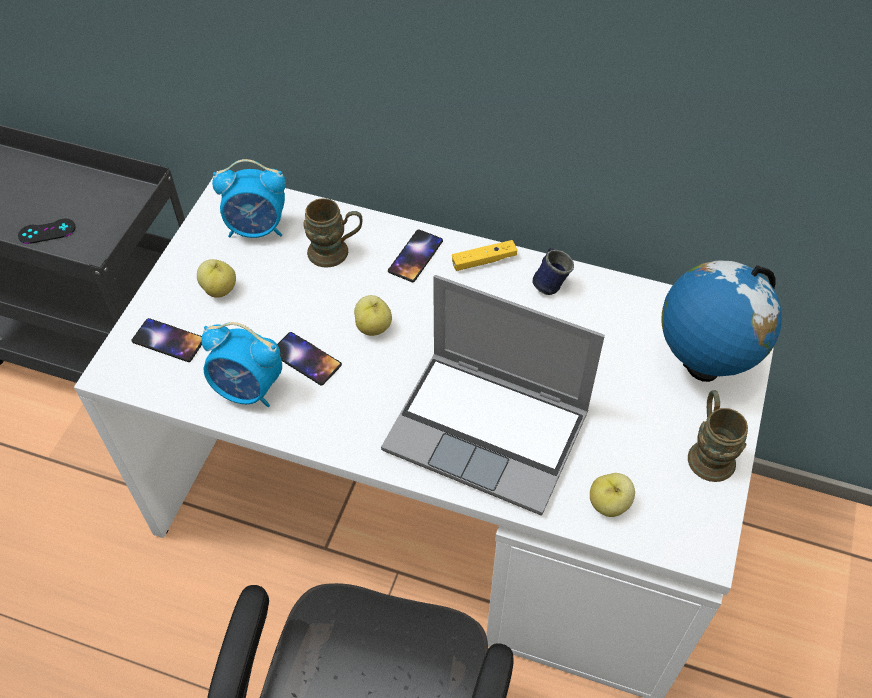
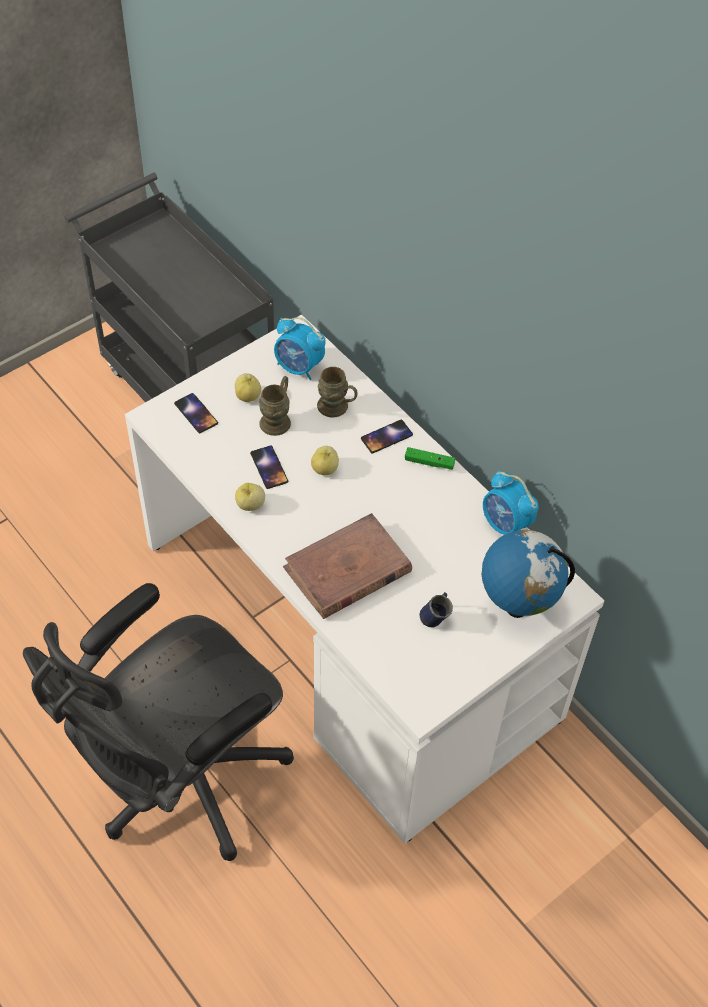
camera: 30 degrees right, 0 degrees up
black game controller [18,219,76,244] -> none
alarm clock [201,322,282,407] -> alarm clock moved to [483,470,539,535]
laptop [381,275,605,516] -> brown book [283,513,412,619]
yellow game controller [452,240,517,271] -> green game controller [405,447,455,470]
blue mug [532,247,574,295] -> blue mug moved to [419,592,453,628]
apple [590,473,635,517] -> apple moved to [235,483,265,511]
brown mug [688,390,748,482] -> brown mug moved to [259,376,291,436]

